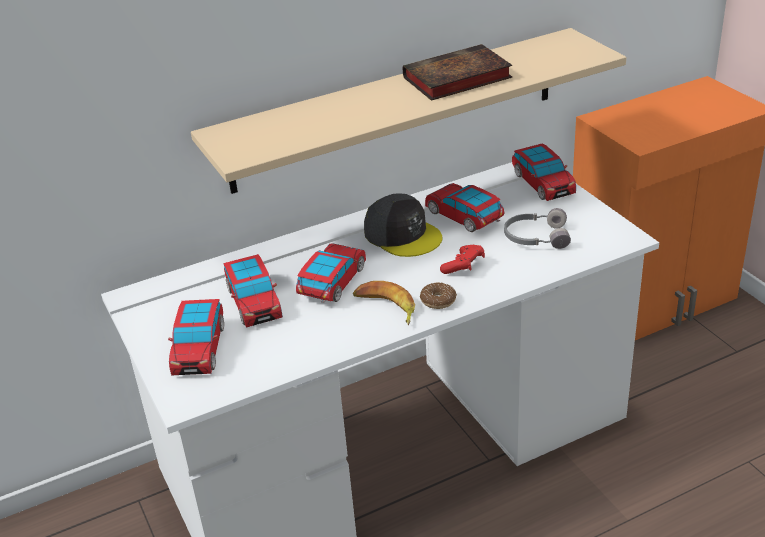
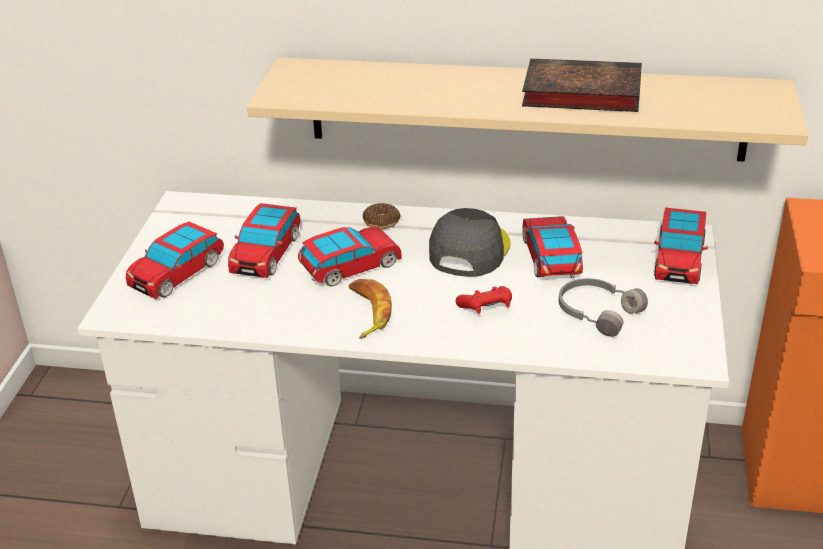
camera: 35 degrees right, 0 degrees up
grey cap [364,193,442,257] -> grey cap turned 150 degrees counterclockwise [429,208,511,277]
donut [420,282,457,309] -> donut moved to [363,203,401,229]

